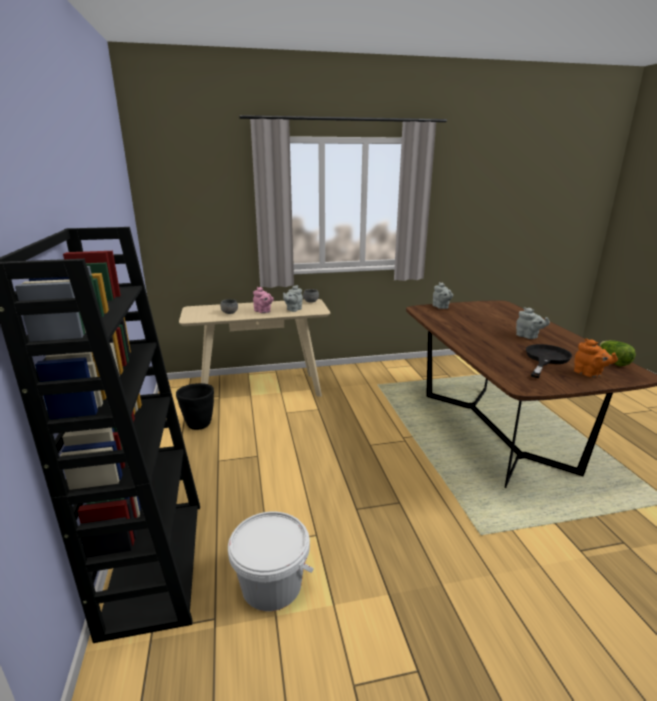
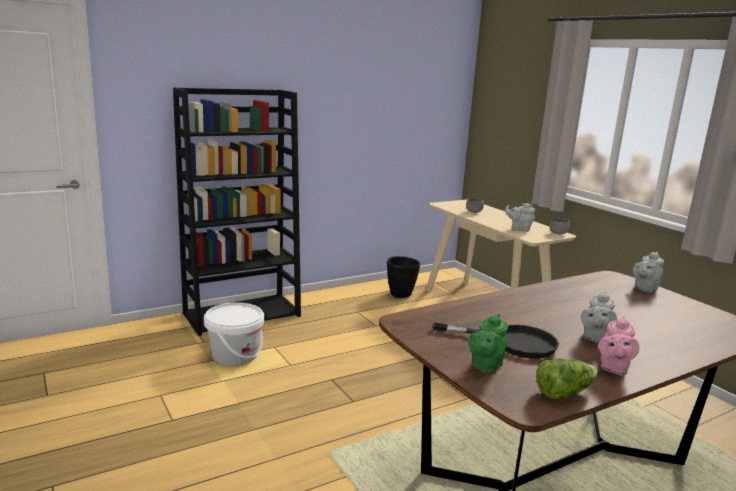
camera: 70 degrees right, 5 degrees down
pink teapot [253,287,274,313] -> pink teapot moved to [599,316,639,376]
orange teapot [574,338,618,378] -> green teapot [468,314,508,374]

